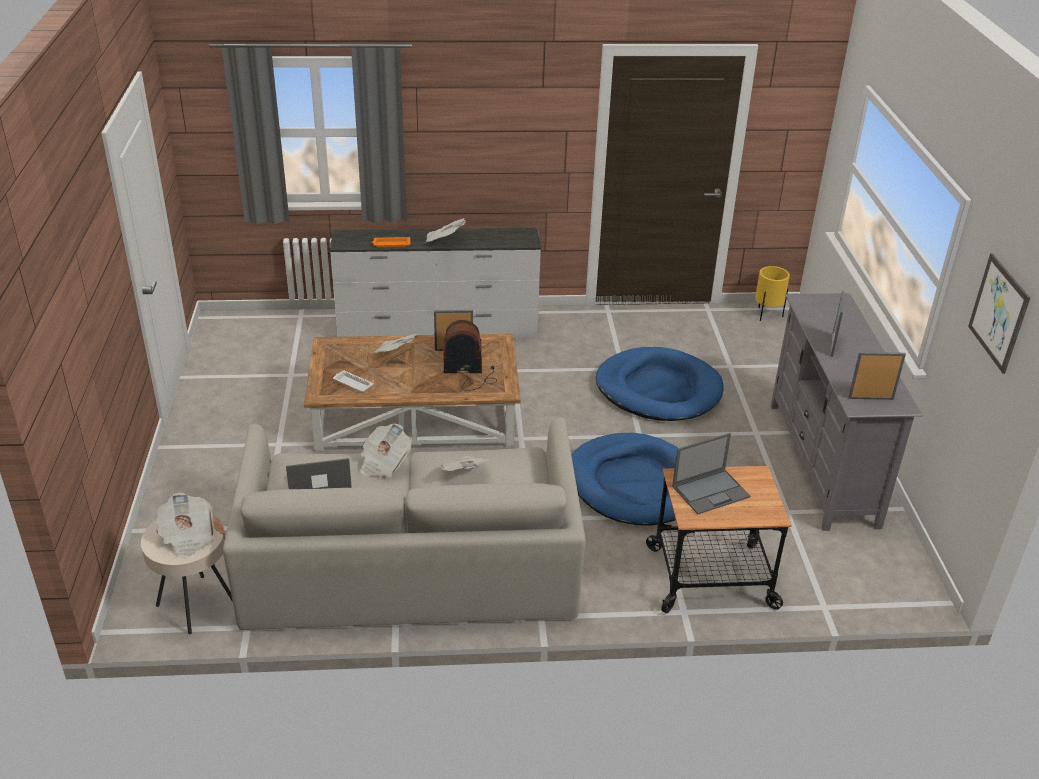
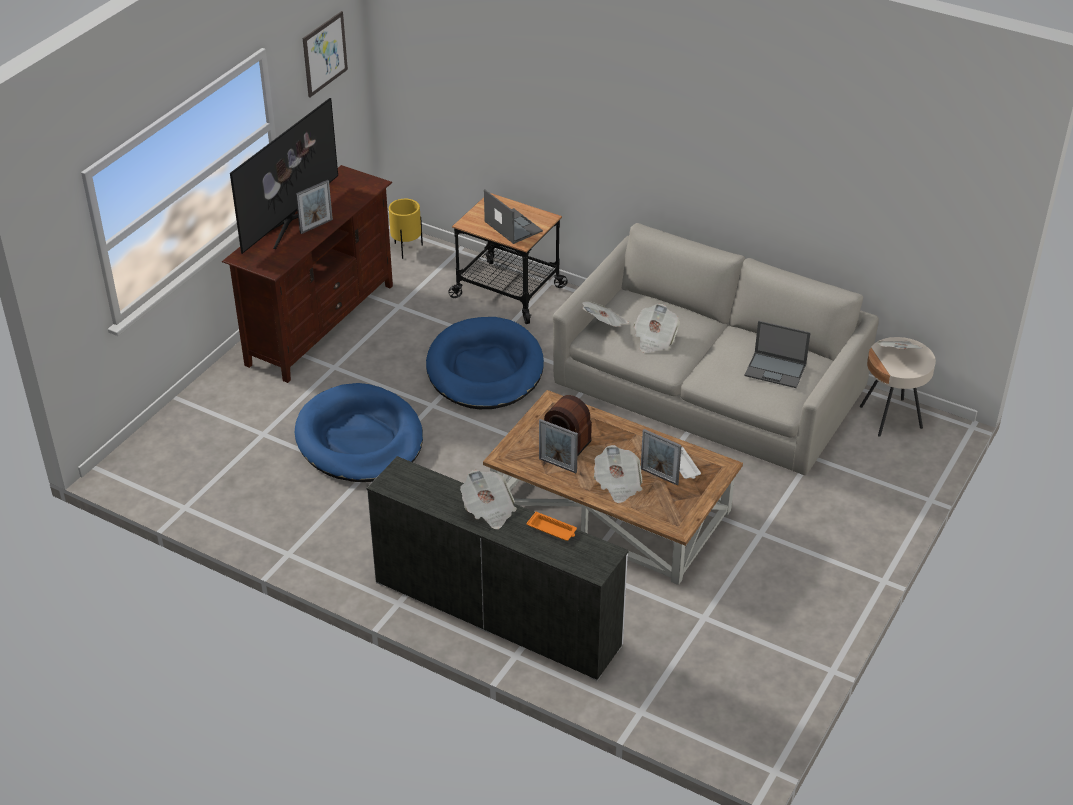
camera: 145 degrees left, 5 degrees up
newspaper [360,424,411,477] -> newspaper moved to [582,301,629,327]
laptop [672,433,751,515] -> laptop turned 45 degrees clockwise [484,189,543,244]
yellow planter [755,266,790,321] -> yellow planter moved to [389,199,423,259]
grey tv stand [771,293,923,531] -> brown tv stand [222,165,393,383]
picture frame [848,352,906,400] -> picture frame moved to [641,429,682,485]
none -> television [230,98,338,254]

